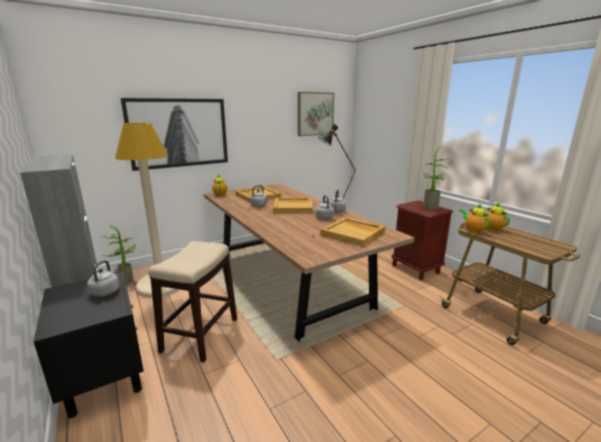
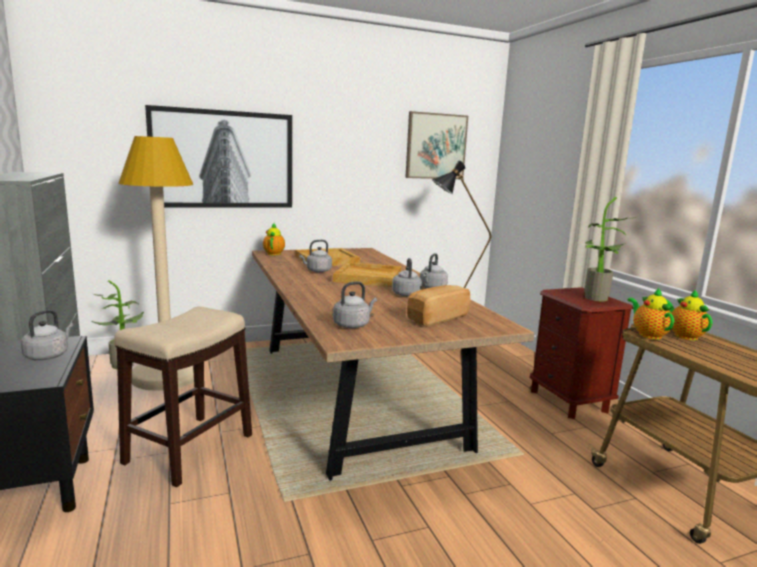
camera: 10 degrees right, 5 degrees down
beige tray [320,217,385,247] -> bread [407,285,470,327]
none -> grey kettle [333,281,377,328]

